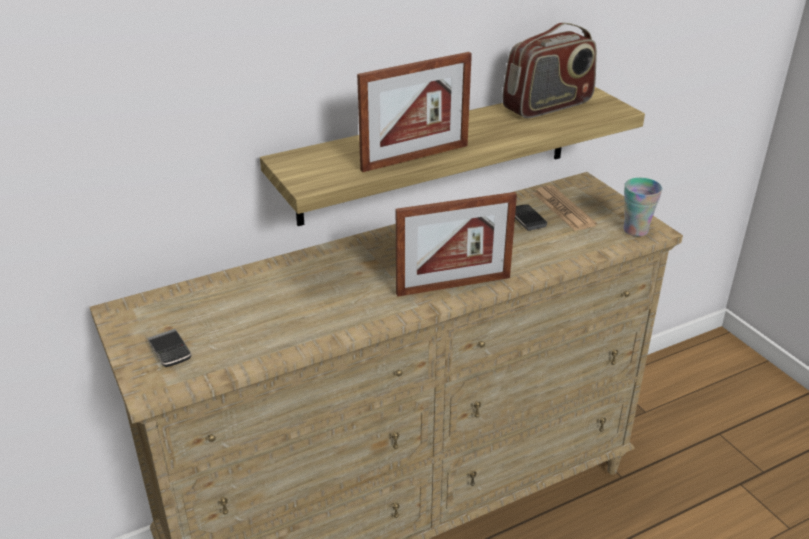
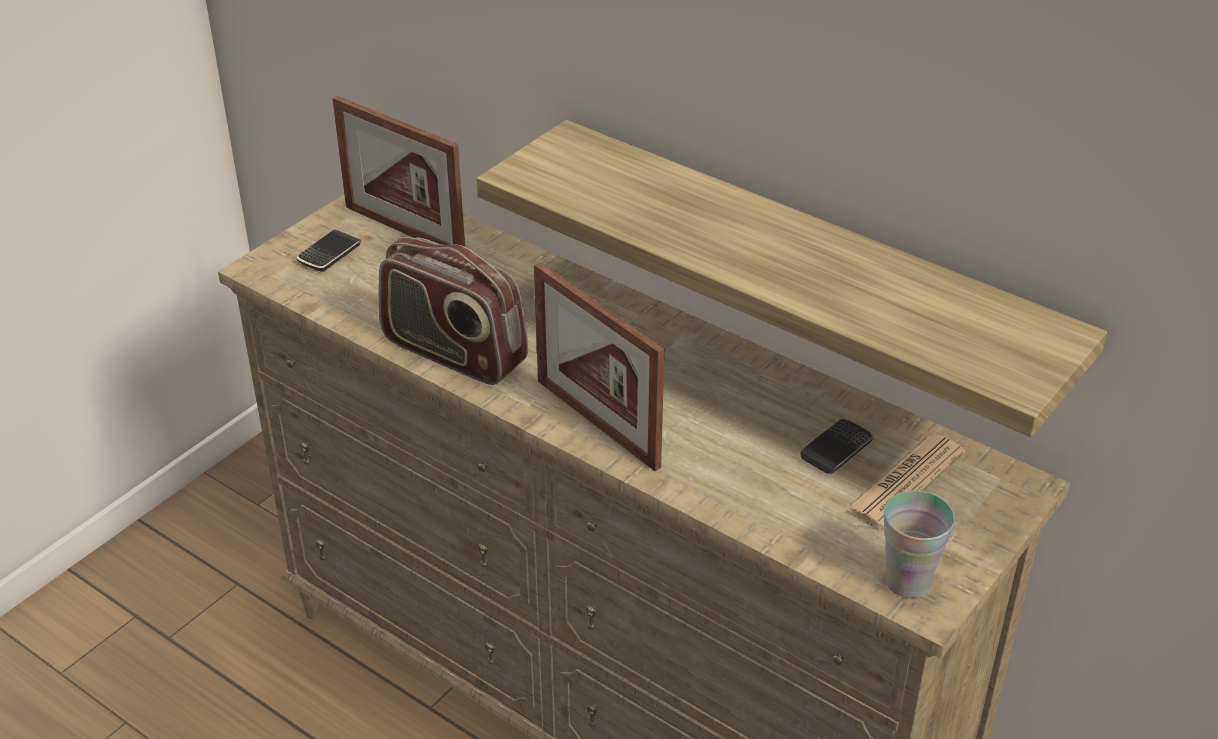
camera: 65 degrees right, 5 degrees up
picture frame [357,52,472,172] -> picture frame moved to [332,96,465,246]
radio [502,23,597,118] -> radio moved to [379,237,528,385]

